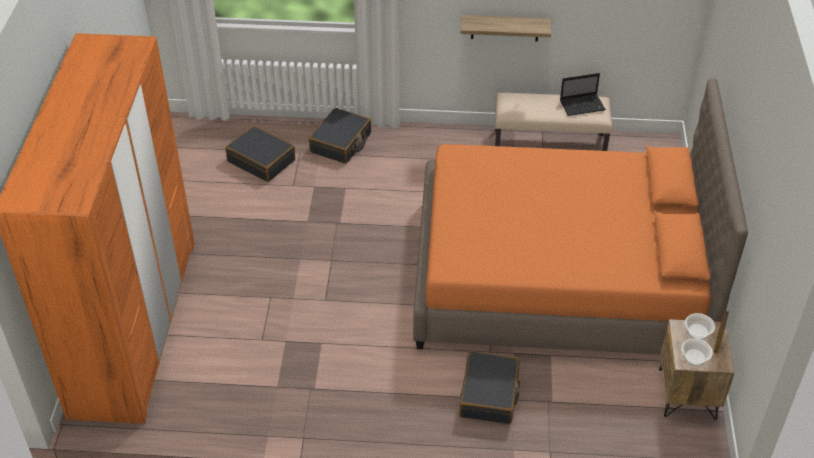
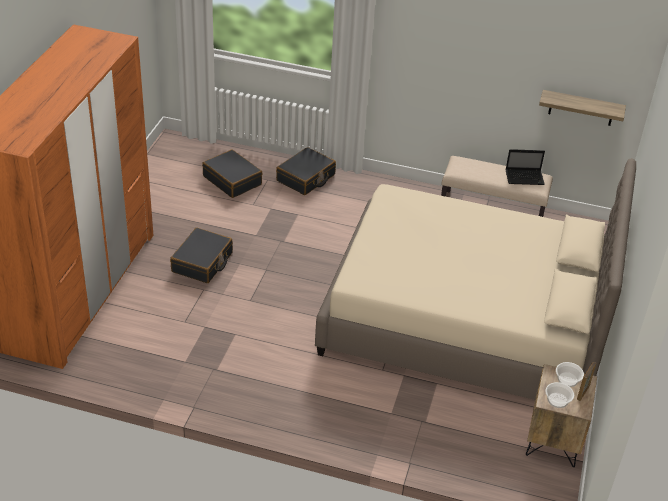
camera: 10 degrees right, 5 degrees down
orange bed [413,77,748,355] -> beige bed [315,158,636,400]
black suitcase [459,351,520,424] -> black suitcase moved to [170,227,233,283]
shelf [460,15,551,42] -> shelf moved to [539,90,626,126]

